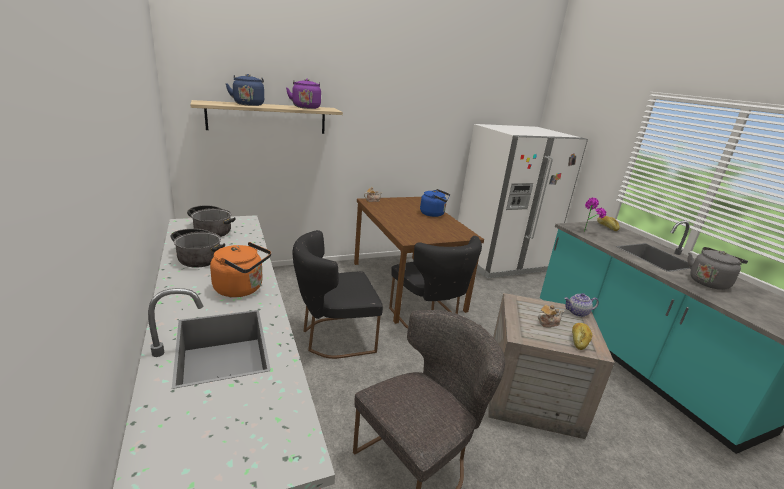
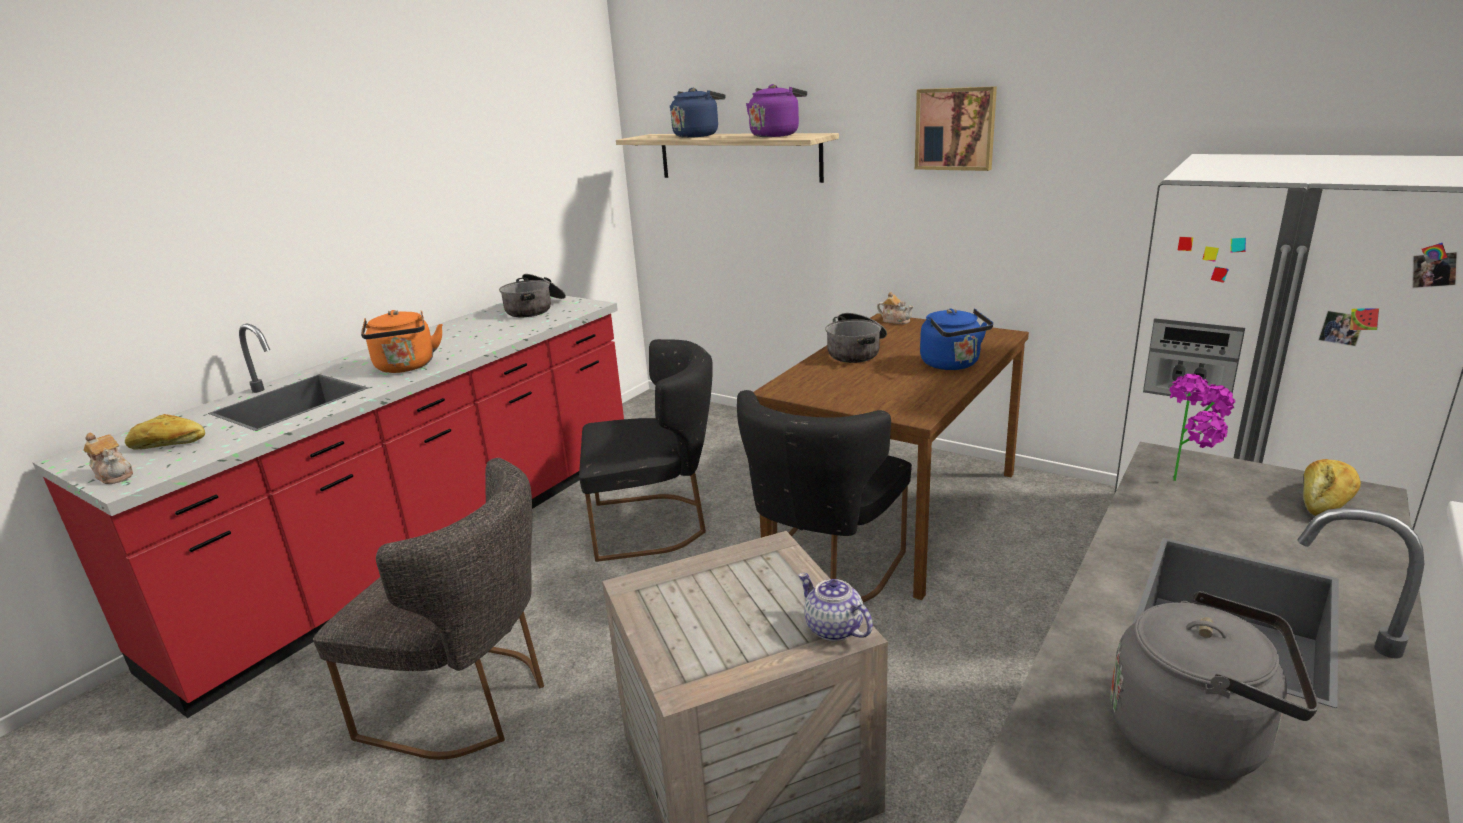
camera: 60 degrees right, 0 degrees up
cooking pot [171,229,225,268] -> cooking pot moved to [825,313,887,363]
black chair [292,230,383,359] -> black chair turned 135 degrees clockwise [579,339,713,562]
teapot [538,305,564,327] -> teapot moved to [84,432,133,484]
bread [572,323,592,350] -> bread moved to [125,414,205,450]
none -> picture [915,86,997,171]

